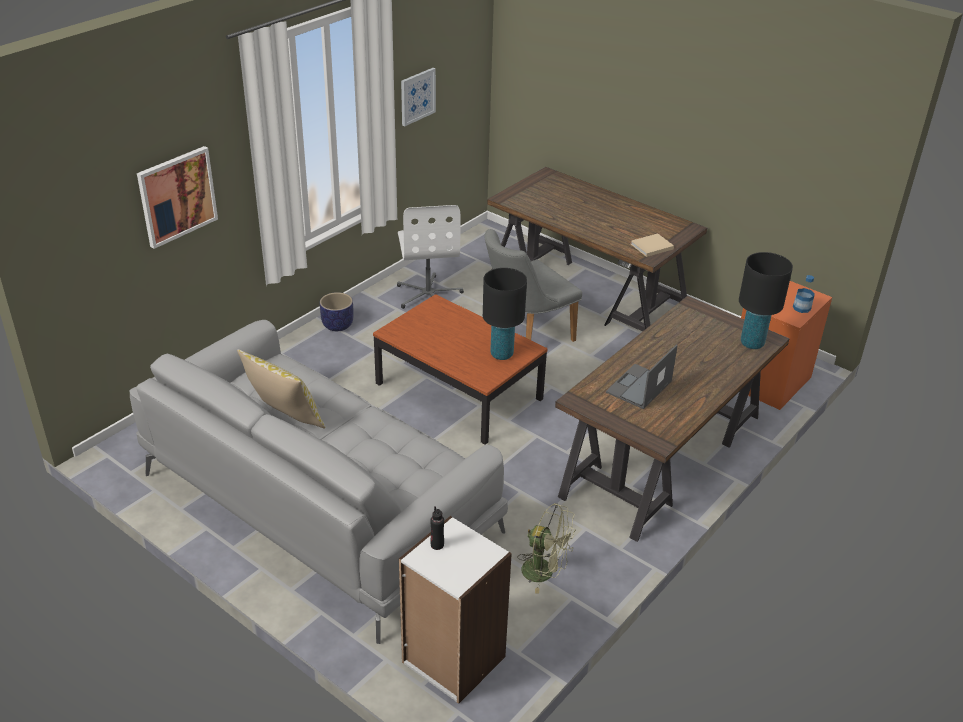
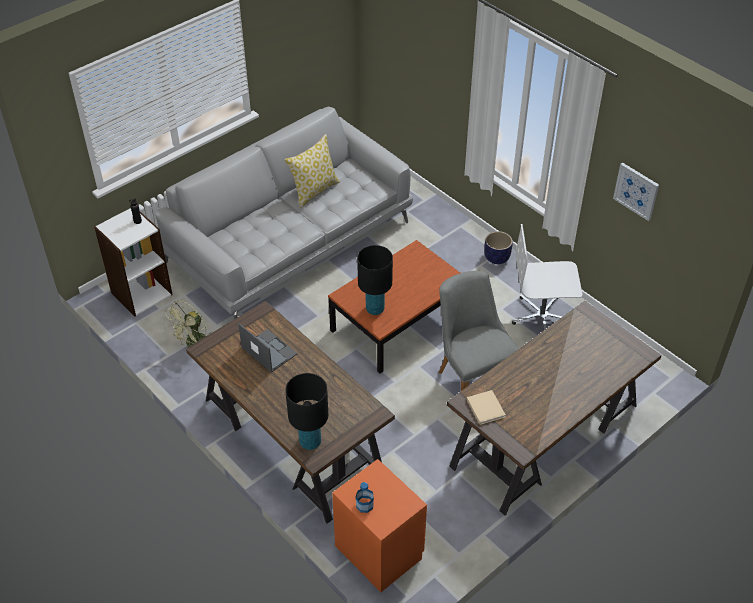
camera: 100 degrees right, 10 degrees up
picture [137,146,218,249] -> none

